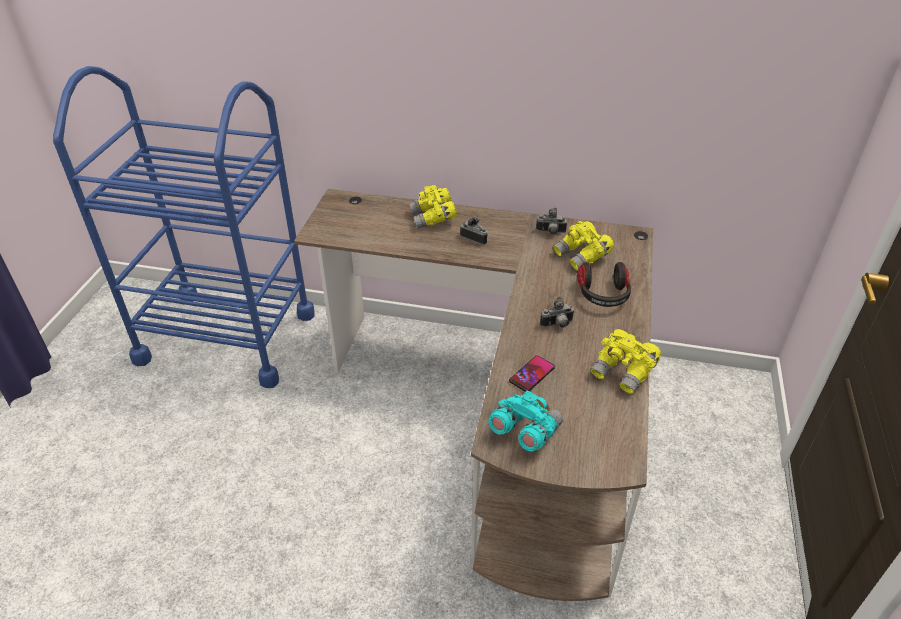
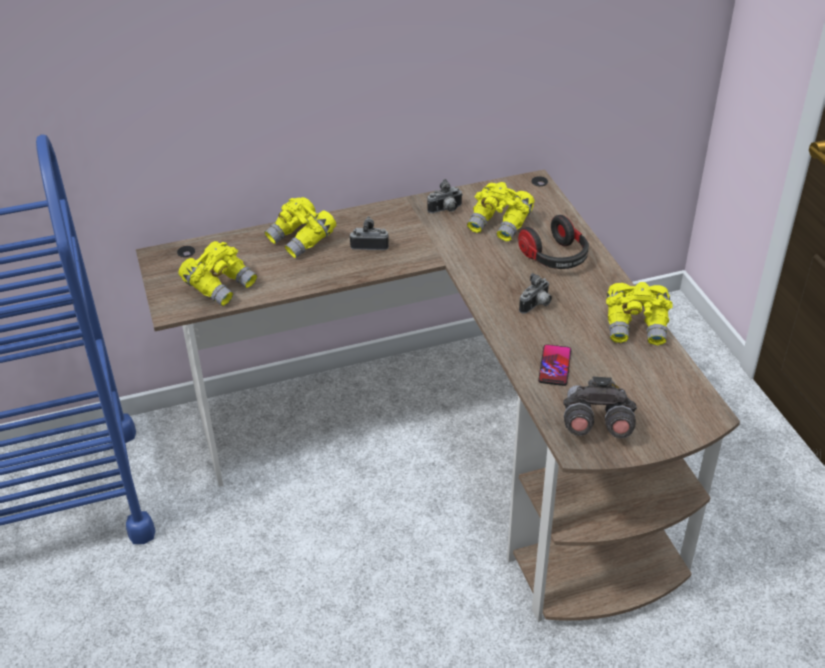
camera: 30 degrees left, 0 degrees up
turquoise binoculars [488,391,563,451] -> grey binoculars [563,377,637,439]
none -> yellow binoculars [178,241,257,306]

